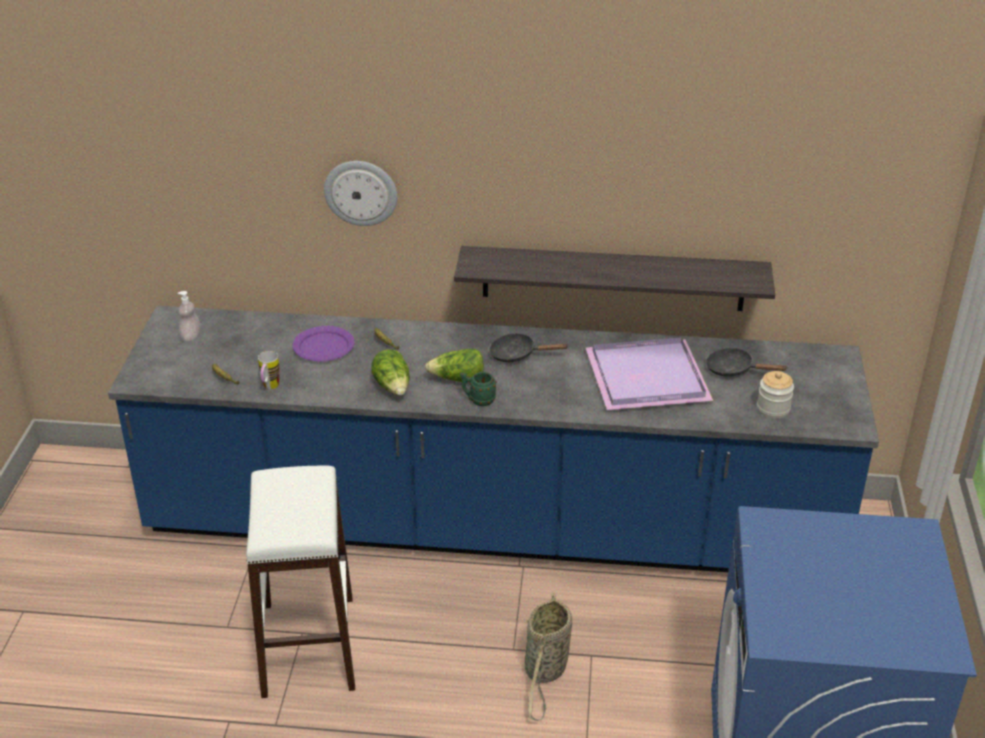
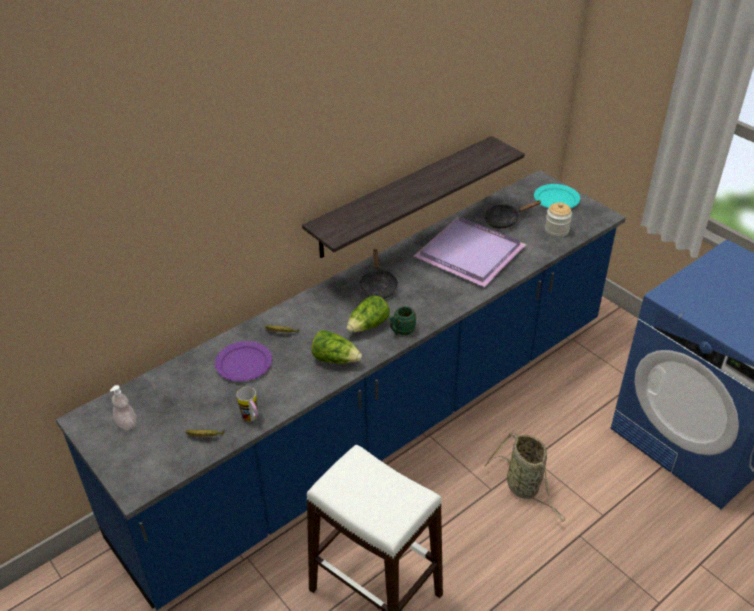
camera: 45 degrees left, 5 degrees up
wall clock [324,161,397,226] -> none
black frying pan [489,333,568,362] -> black frying pan turned 60 degrees counterclockwise [359,249,398,299]
none -> turquoise plate [534,184,580,208]

